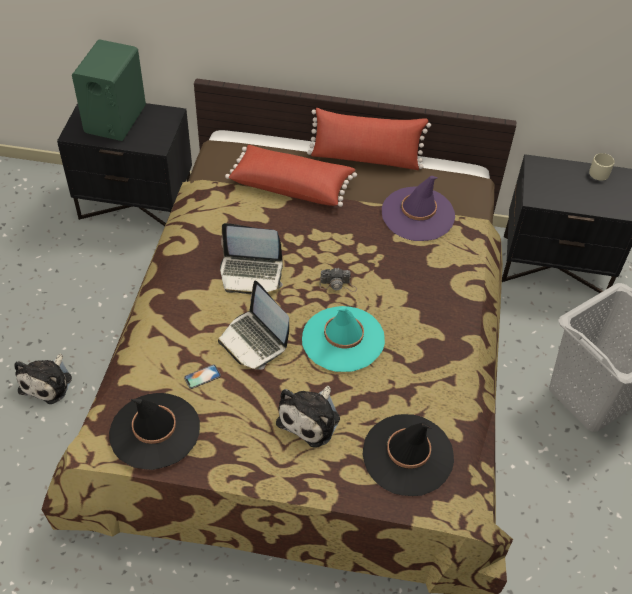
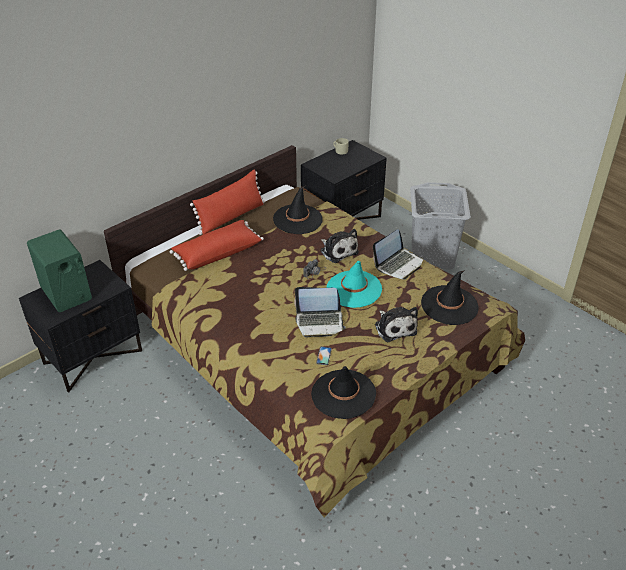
camera: 50 degrees left, 10 degrees down
plush toy [14,354,72,404] -> plush toy moved to [320,229,359,263]
laptop [220,223,283,294] -> laptop moved to [373,229,423,280]
purple hat [382,176,455,241] -> black hat [273,186,323,234]

